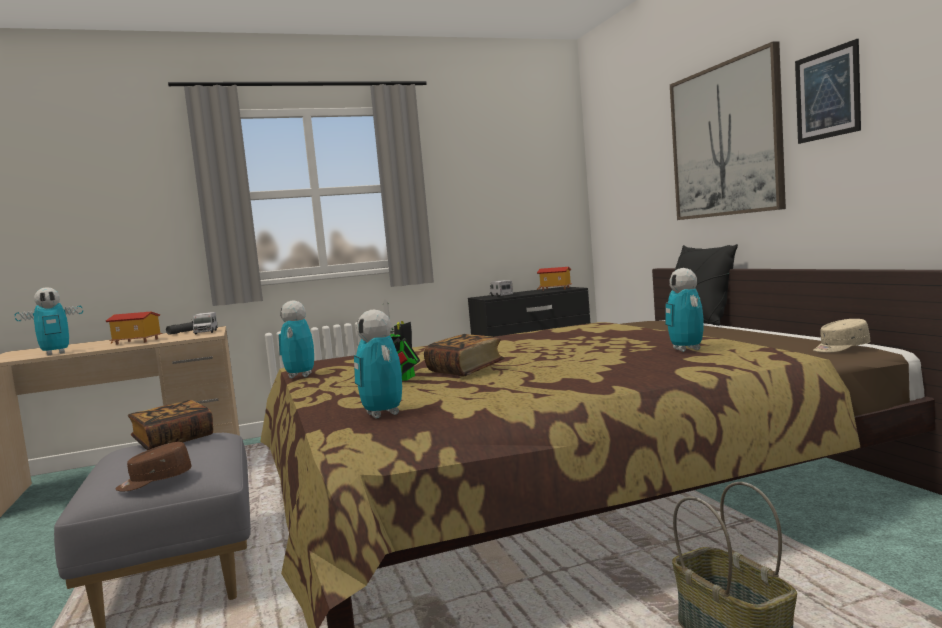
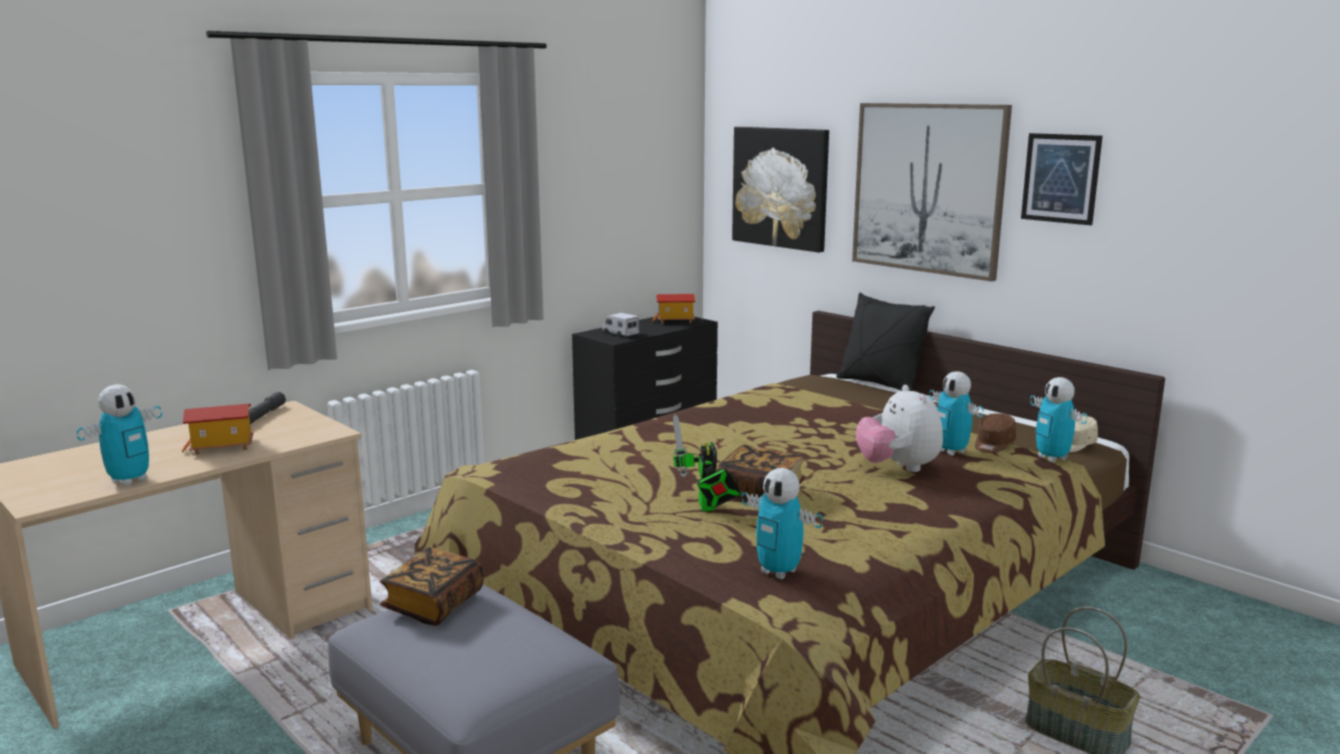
camera: 25 degrees left, 10 degrees up
brown cap [115,442,191,491] -> brown cap moved to [975,413,1016,453]
toy truck [191,312,218,334] -> none
toy robot [279,301,314,378] -> toy robot moved to [1030,377,1088,462]
none -> picture [732,127,829,253]
none -> plush toy [856,385,943,472]

